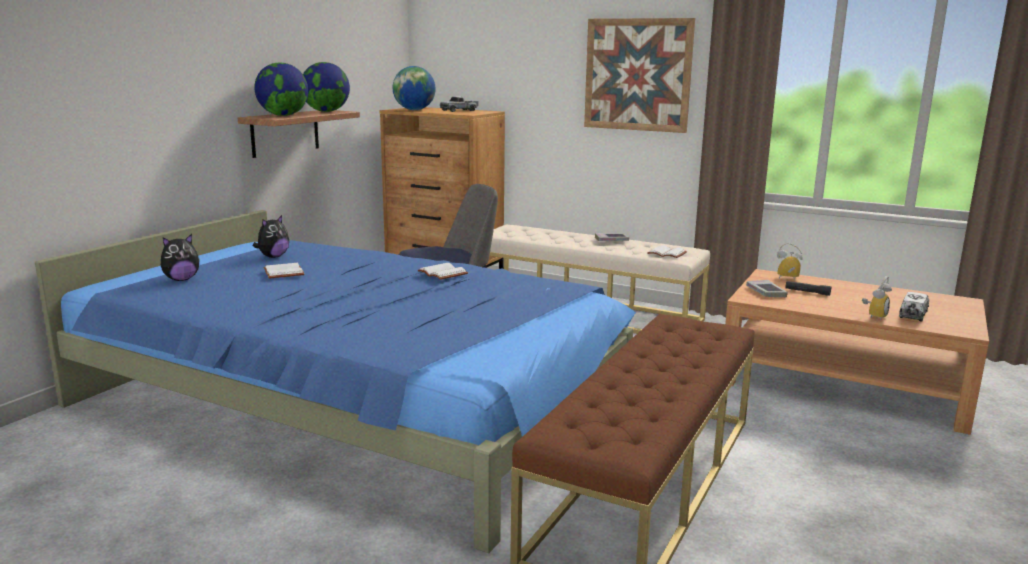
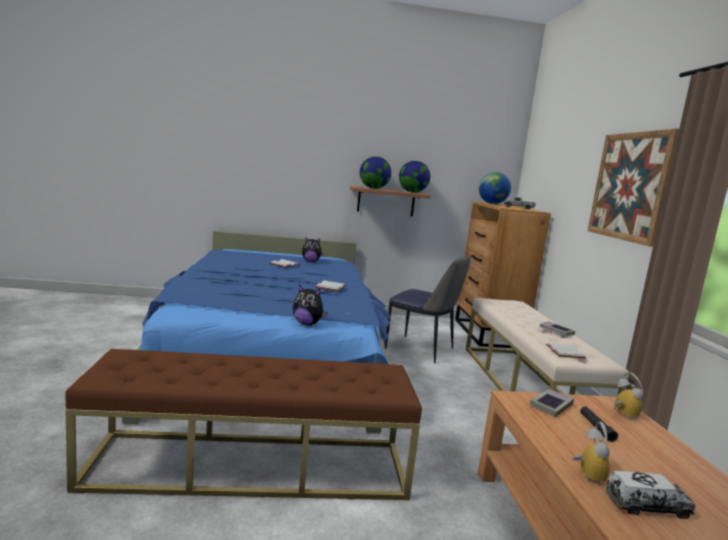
camera: 55 degrees right, 5 degrees down
plush toy [161,234,200,281] -> plush toy moved to [293,285,328,325]
alarm clock [862,276,892,320] -> alarm clock turned 90 degrees counterclockwise [572,422,610,484]

